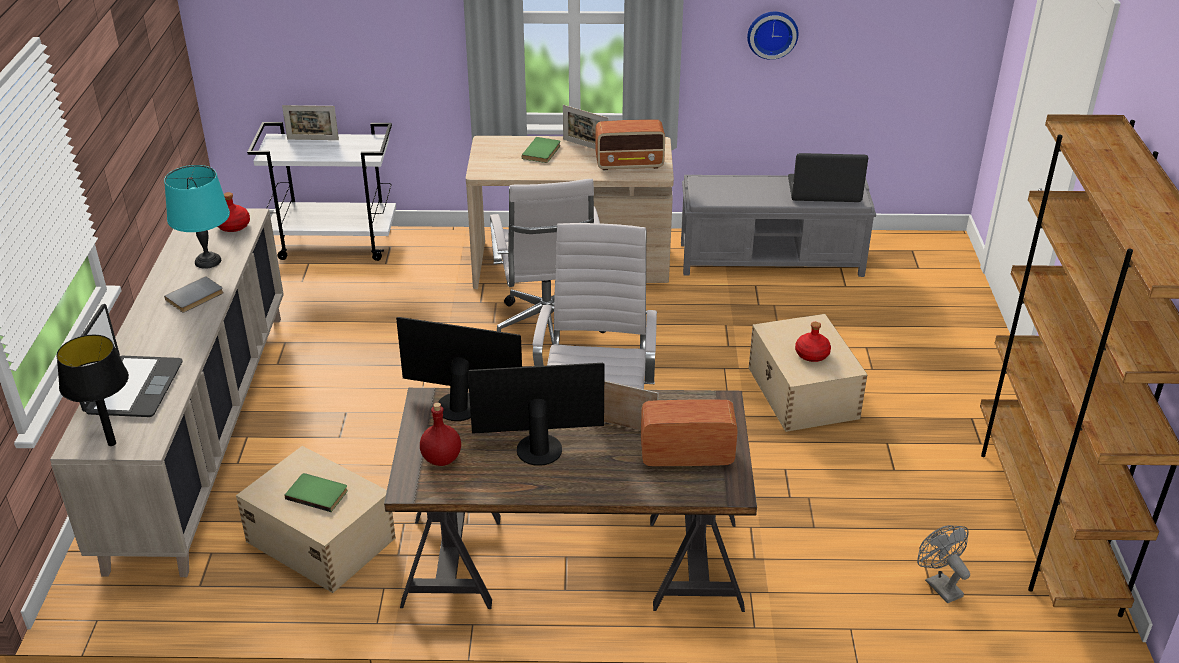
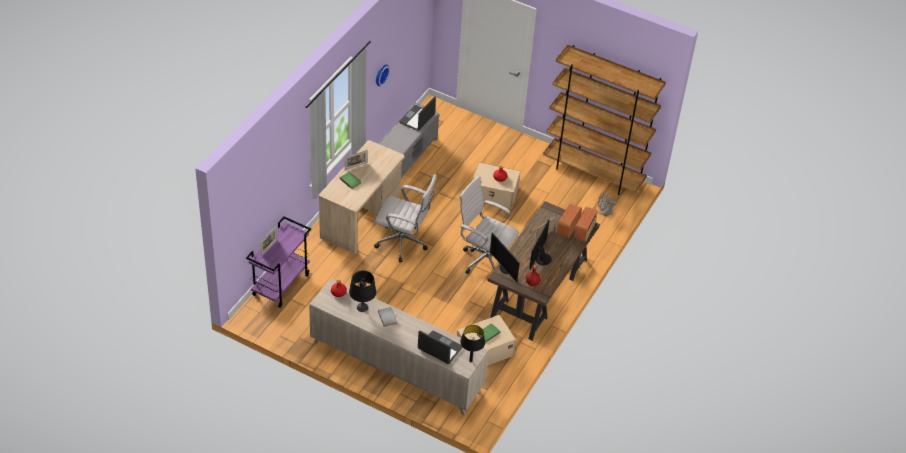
camera: 65 degrees left, 10 degrees up
turquoise table lamp [164,165,230,269] -> black table lamp [349,270,376,312]
white cart [247,122,396,261] -> purple cart [246,217,311,308]
monitor [396,317,522,421] -> monitor turned 75 degrees counterclockwise [490,232,520,282]
radio [595,119,665,170] -> radio moved to [574,207,598,242]

